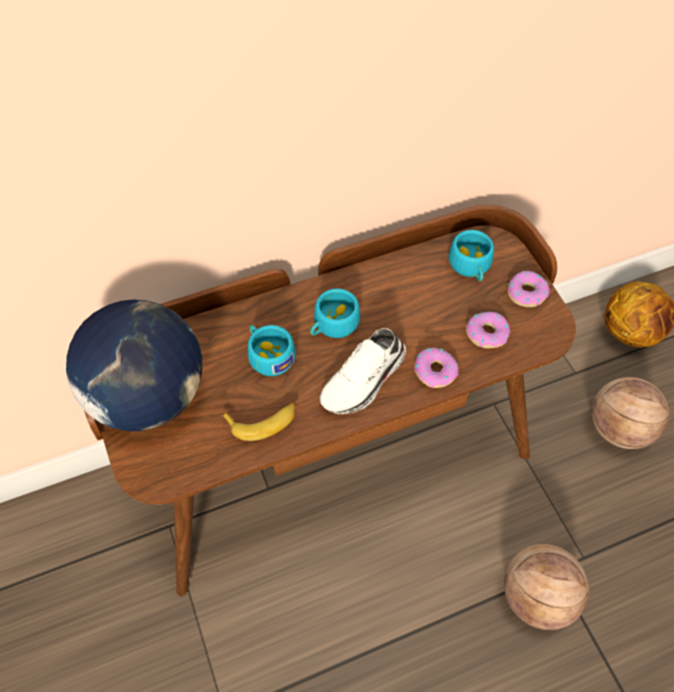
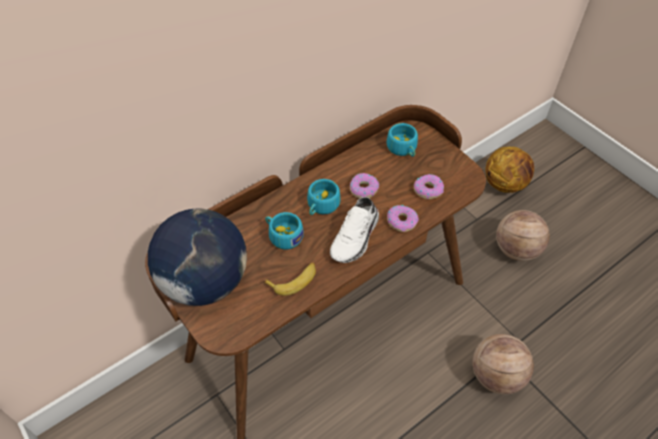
camera: 15 degrees left, 5 degrees down
donut [508,271,550,307] -> donut moved to [350,173,379,198]

